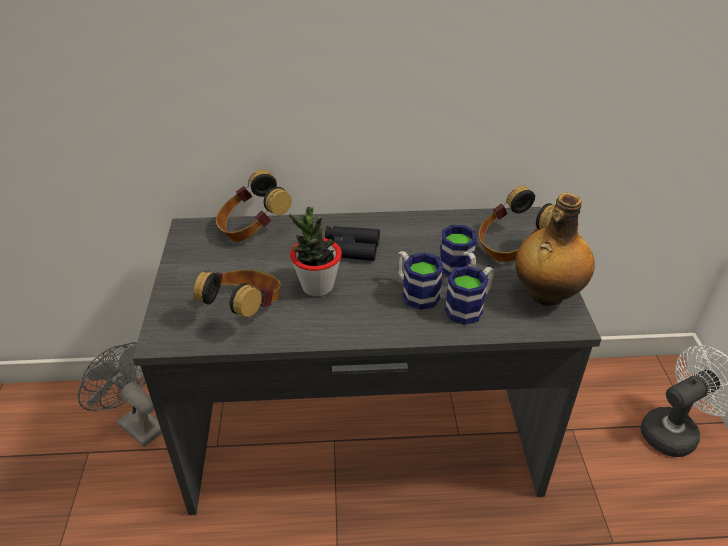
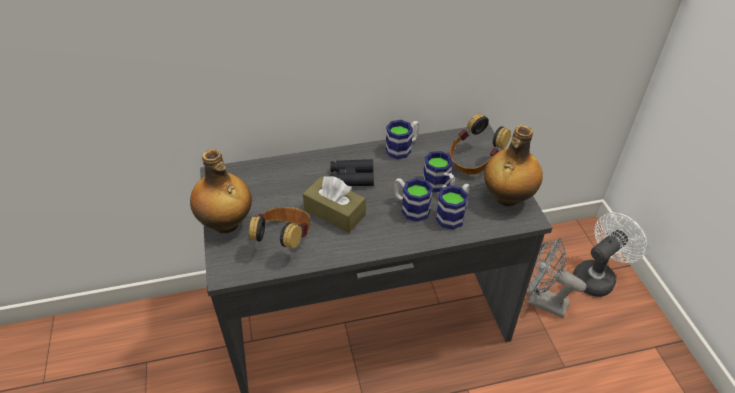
camera: 10 degrees left, 5 degrees up
grey fan [78,342,162,447] -> grey fan moved to [527,238,587,318]
headphones [216,170,292,242] -> none
potted plant [289,207,342,297] -> brown tissue box [303,176,366,233]
none -> bottle [190,149,252,233]
none -> mug [385,120,419,159]

